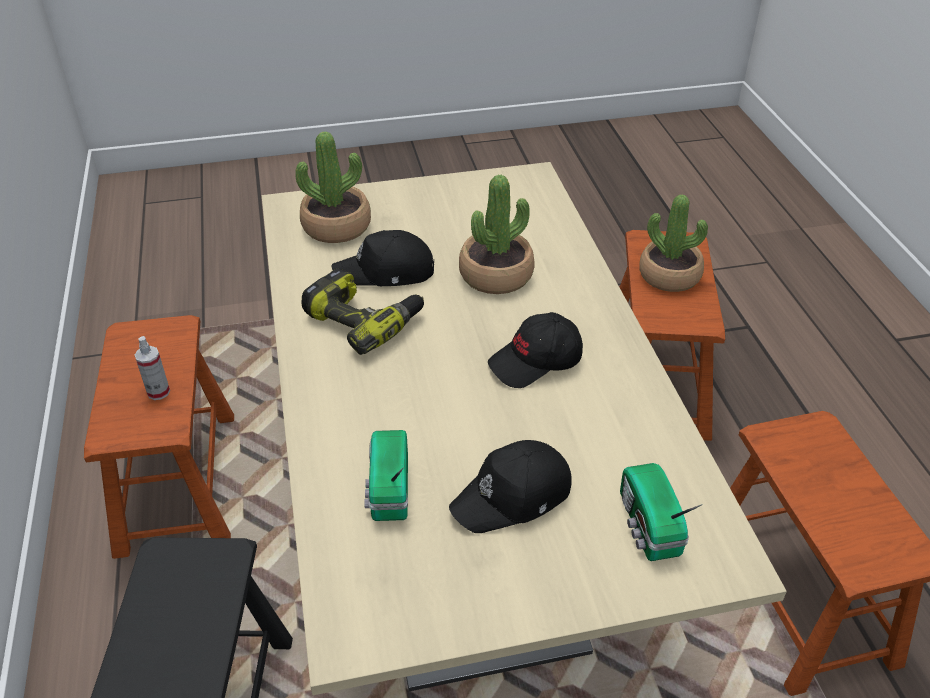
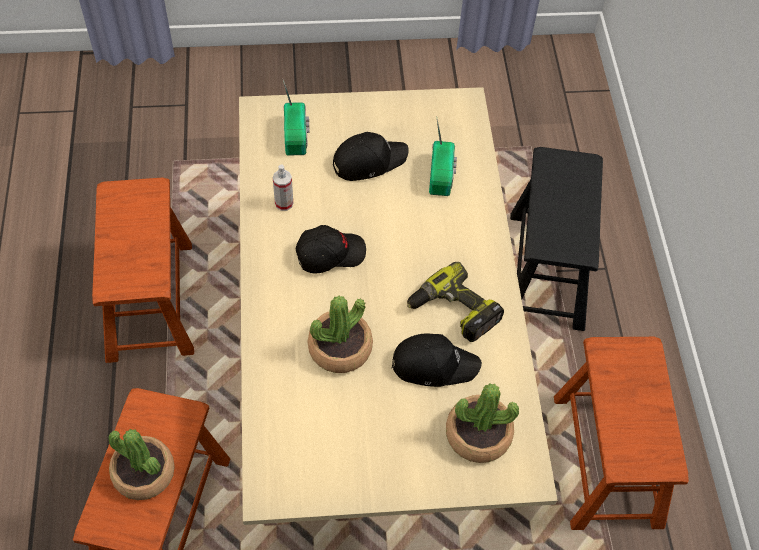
camera: 175 degrees left, 15 degrees up
spray bottle [135,336,170,400] -> spray bottle moved to [273,164,293,211]

